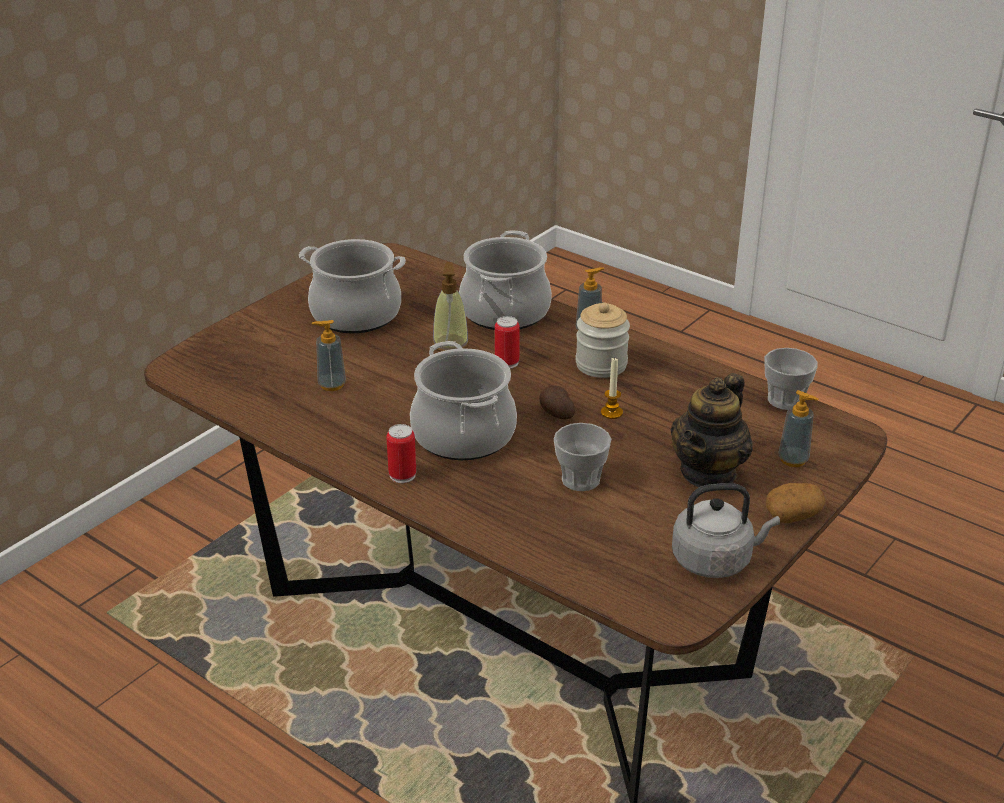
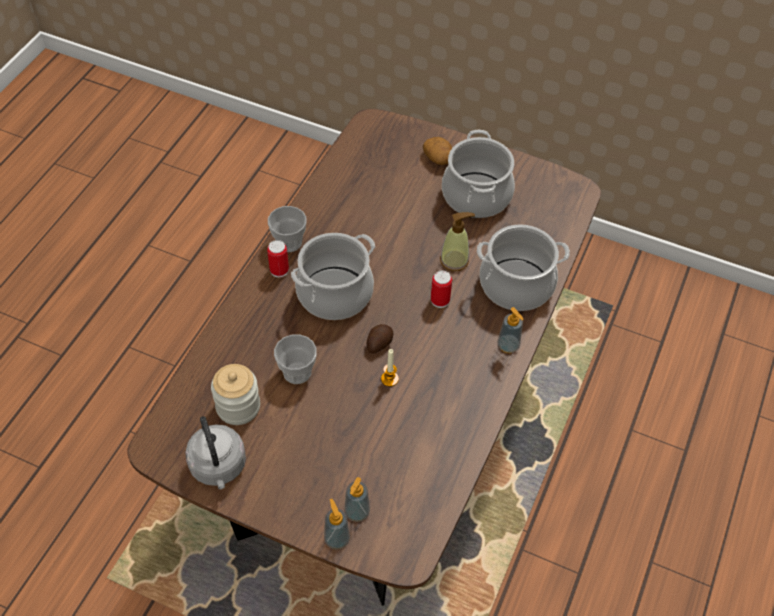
camera: 75 degrees right, 20 degrees up
soap dispenser [312,320,346,391] -> soap dispenser moved to [324,499,350,550]
jar [576,302,630,378] -> jar moved to [211,364,260,425]
teapot [670,373,753,487] -> none
cup [764,348,818,410] -> cup moved to [268,206,307,252]
potato [766,483,826,523] -> potato moved to [423,137,452,165]

